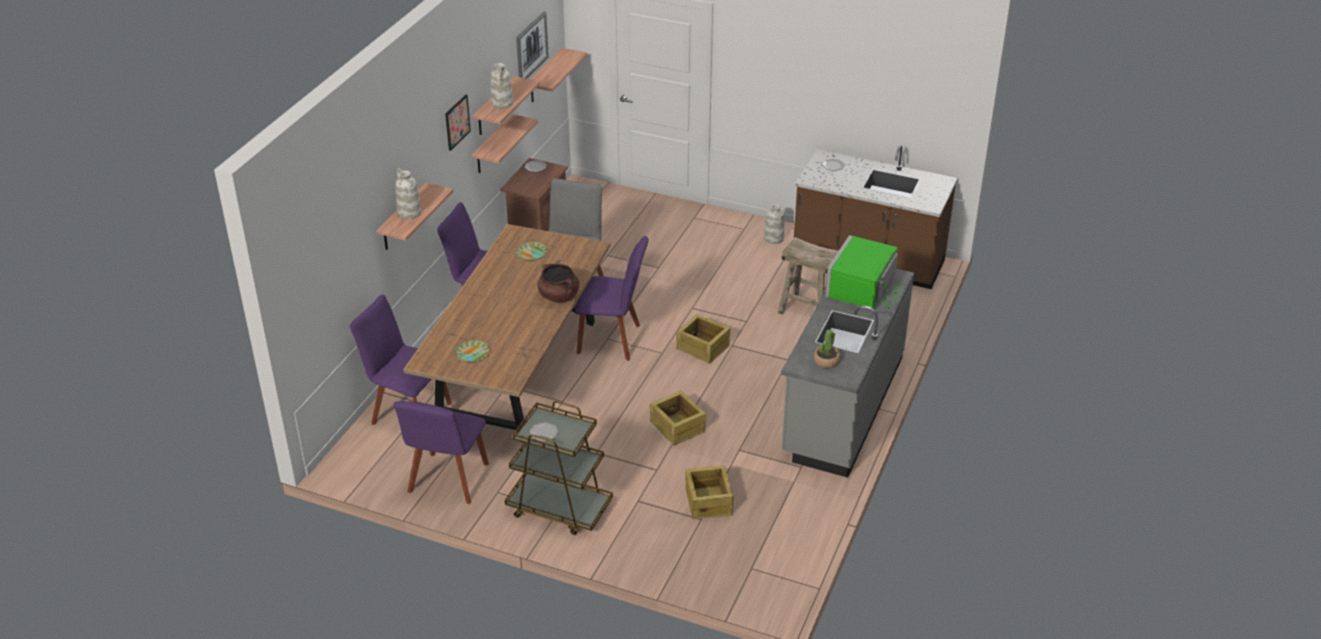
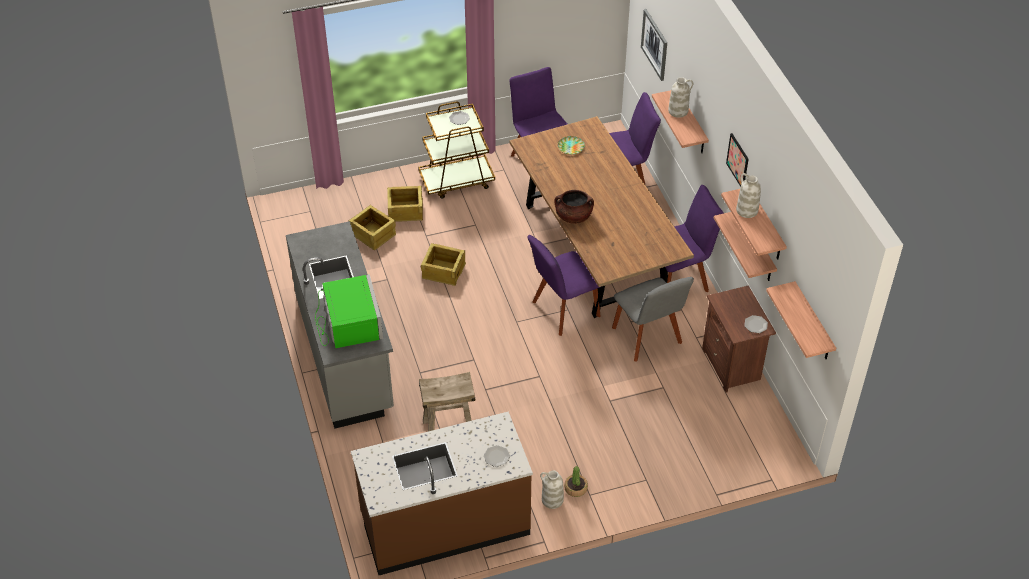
camera: 140 degrees right, 10 degrees up
picture [516,11,549,79] -> picture moved to [641,9,667,81]
plate [516,242,547,260] -> none
crate [676,314,730,364] -> crate moved to [387,186,423,222]
potted plant [814,329,840,368] -> potted plant moved to [564,466,588,497]

